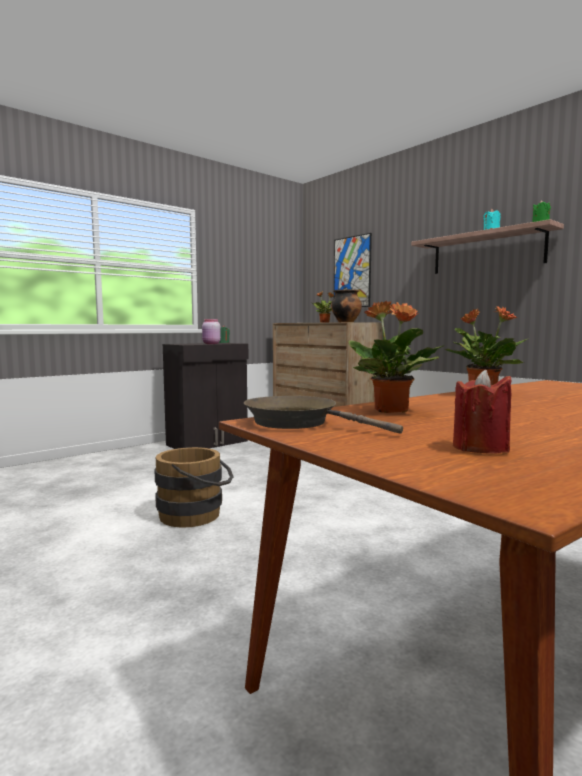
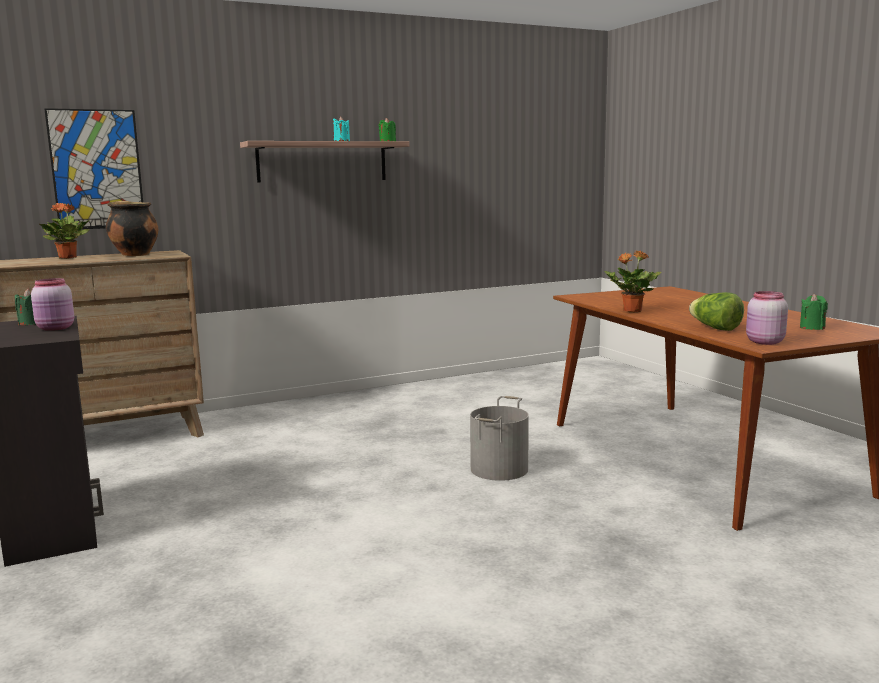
camera: 75 degrees left, 5 degrees up
brown bucket [154,447,234,528] -> none
brown frying pan [244,396,403,434] -> pink jar [746,291,788,345]
potted plant [348,301,444,413] -> lettuce [689,292,744,331]
red candle [453,369,512,454] -> green candle [800,294,828,330]
none -> grey bucket [470,396,529,481]

